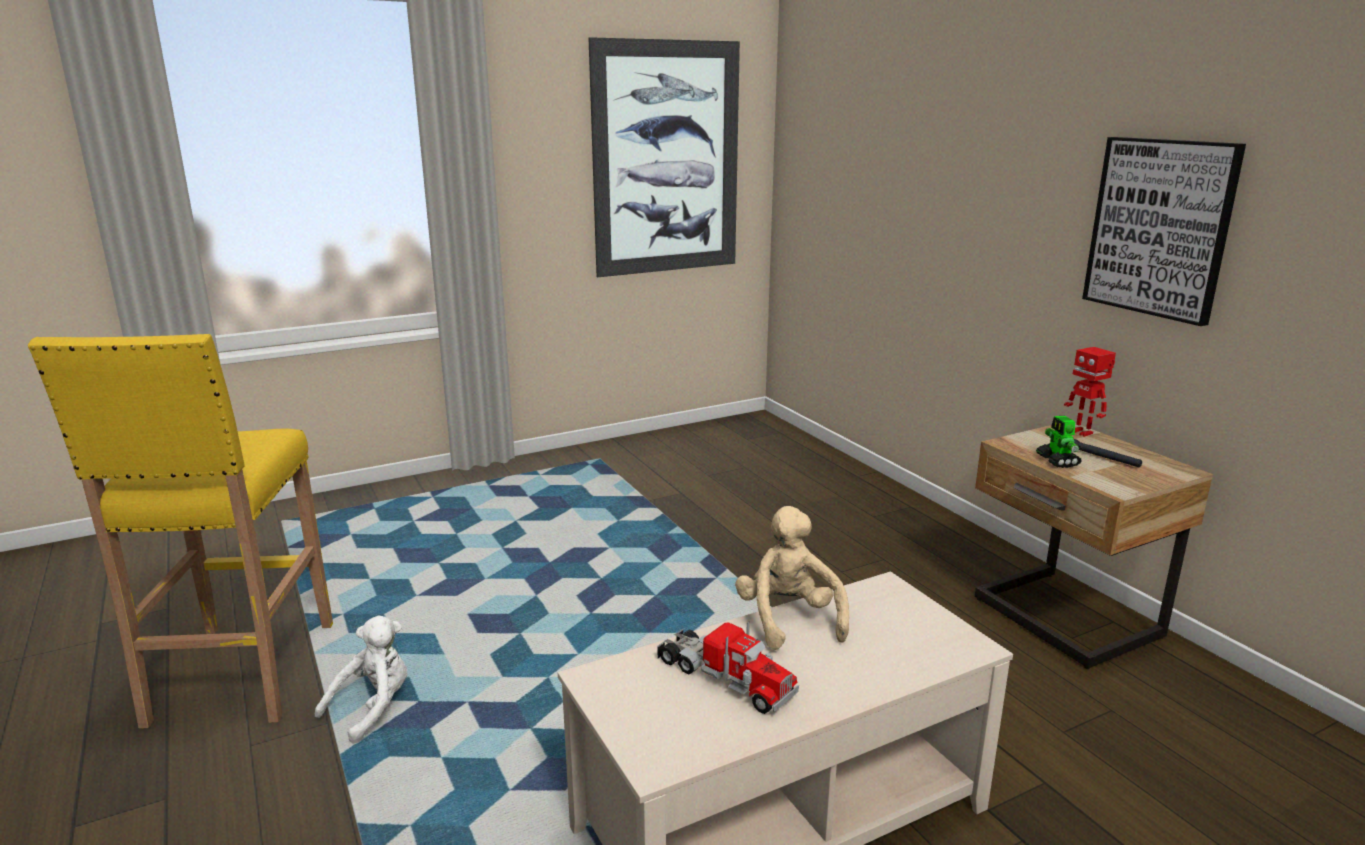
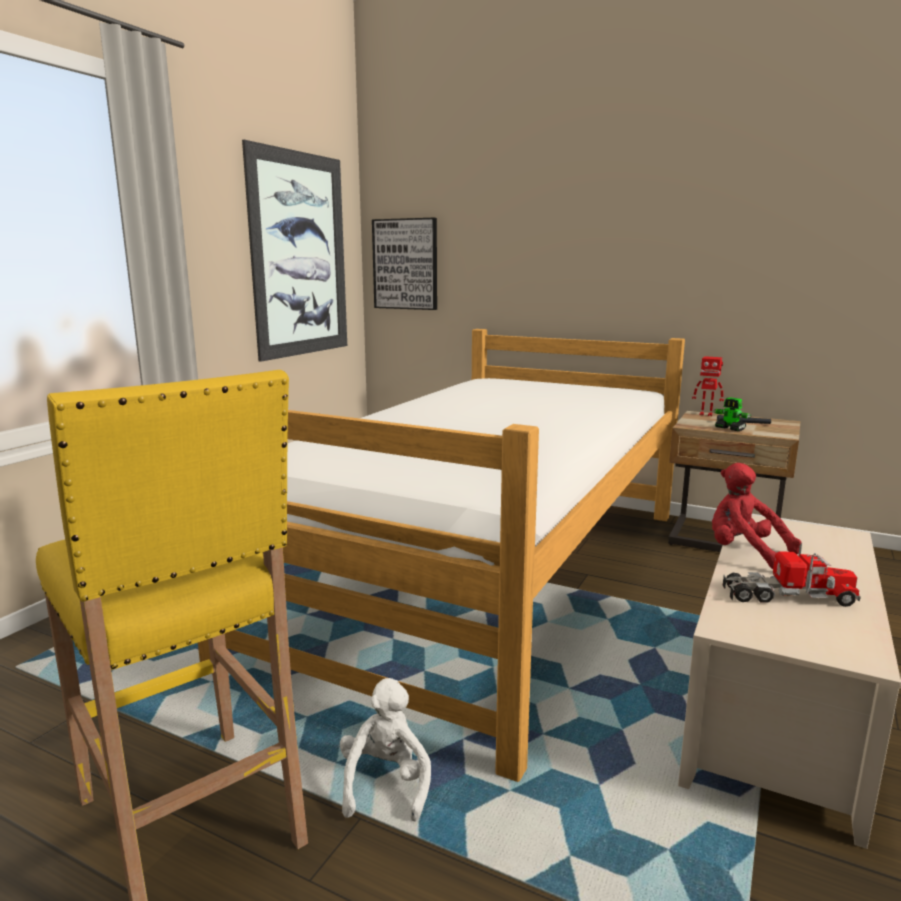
camera: 35 degrees left, 5 degrees down
beige plush toy [735,506,849,650] -> red plush toy [712,463,801,569]
picture [1082,137,1246,326] -> picture moved to [372,218,437,310]
none -> bed [198,329,685,782]

